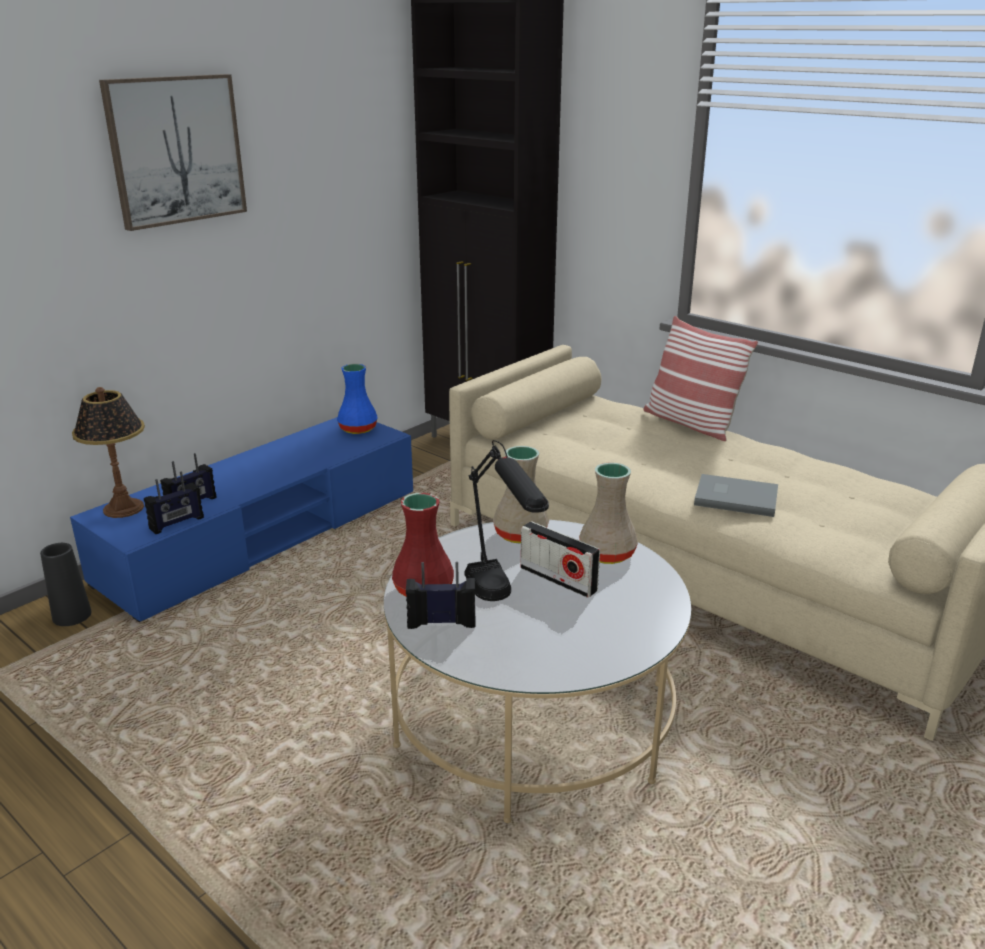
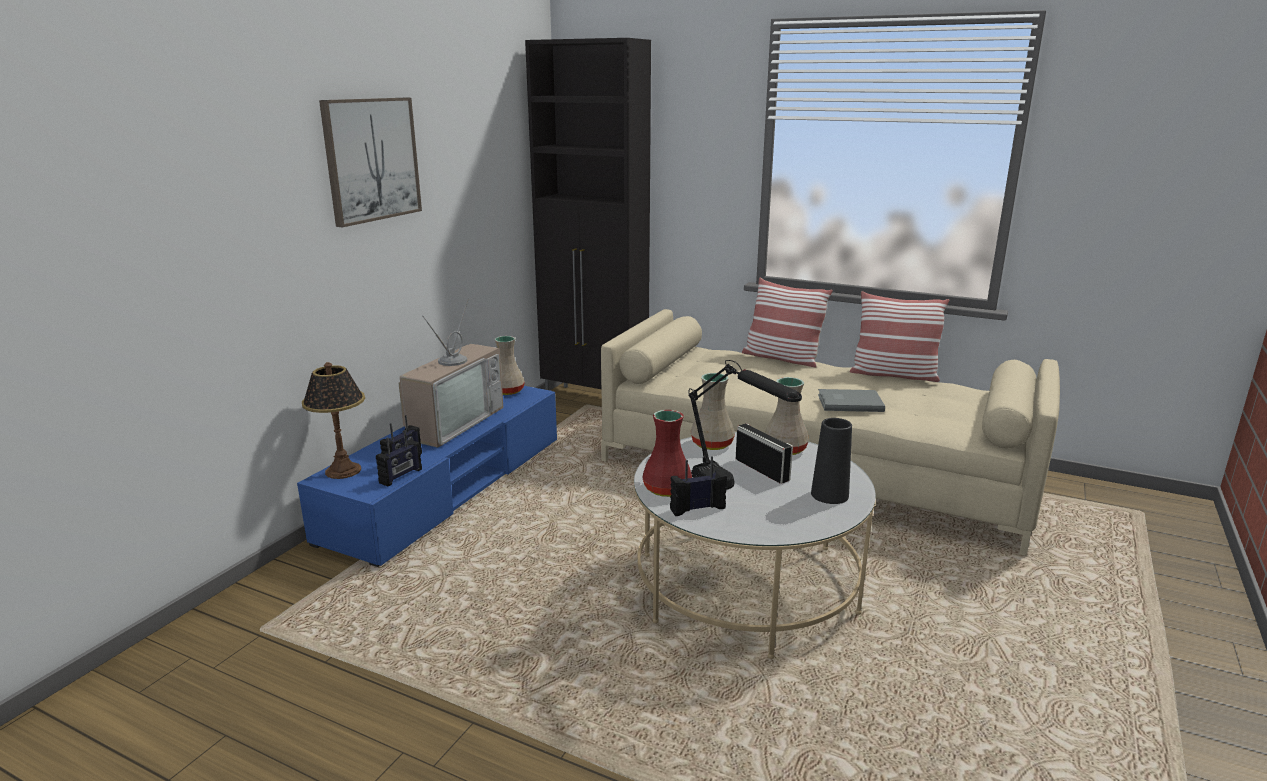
camera: 15 degrees left, 5 degrees down
black vase [40,543,92,626] -> black vase moved to [811,418,852,504]
blue vase [337,364,378,434] -> beige vase [495,336,525,395]
radio [521,521,600,598] -> radio turned 150 degrees counterclockwise [736,423,793,484]
none -> television [398,298,503,448]
none -> pillow [850,291,949,382]

